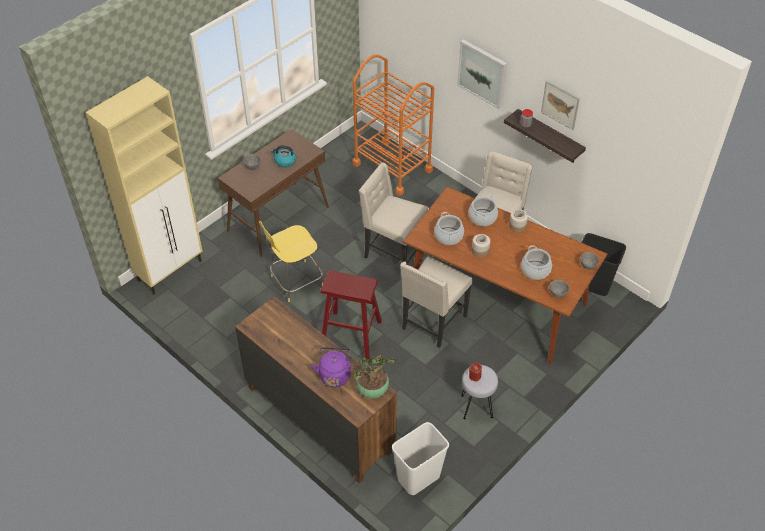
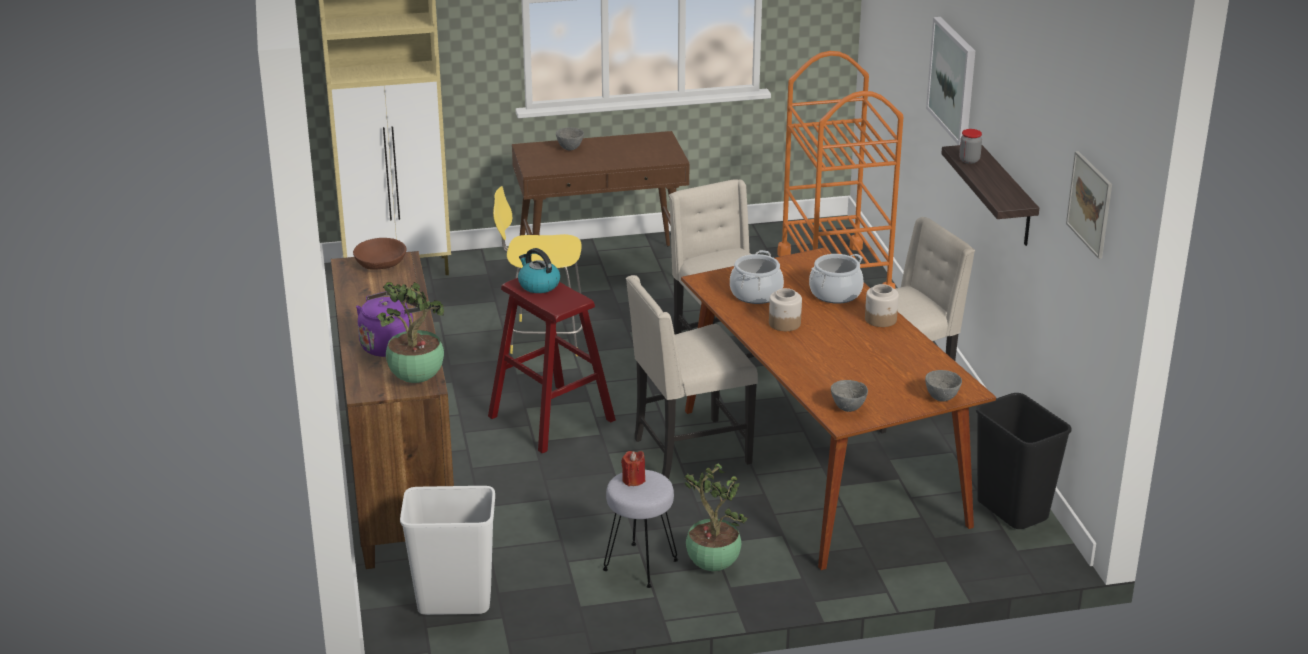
camera: 35 degrees right, 20 degrees down
kettle [271,145,296,168] -> kettle moved to [518,248,560,293]
cooking pot [521,245,552,280] -> none
picture [541,81,580,130] -> picture moved to [1066,151,1112,259]
none -> brown bowl [353,238,407,270]
none -> potted plant [684,464,748,571]

